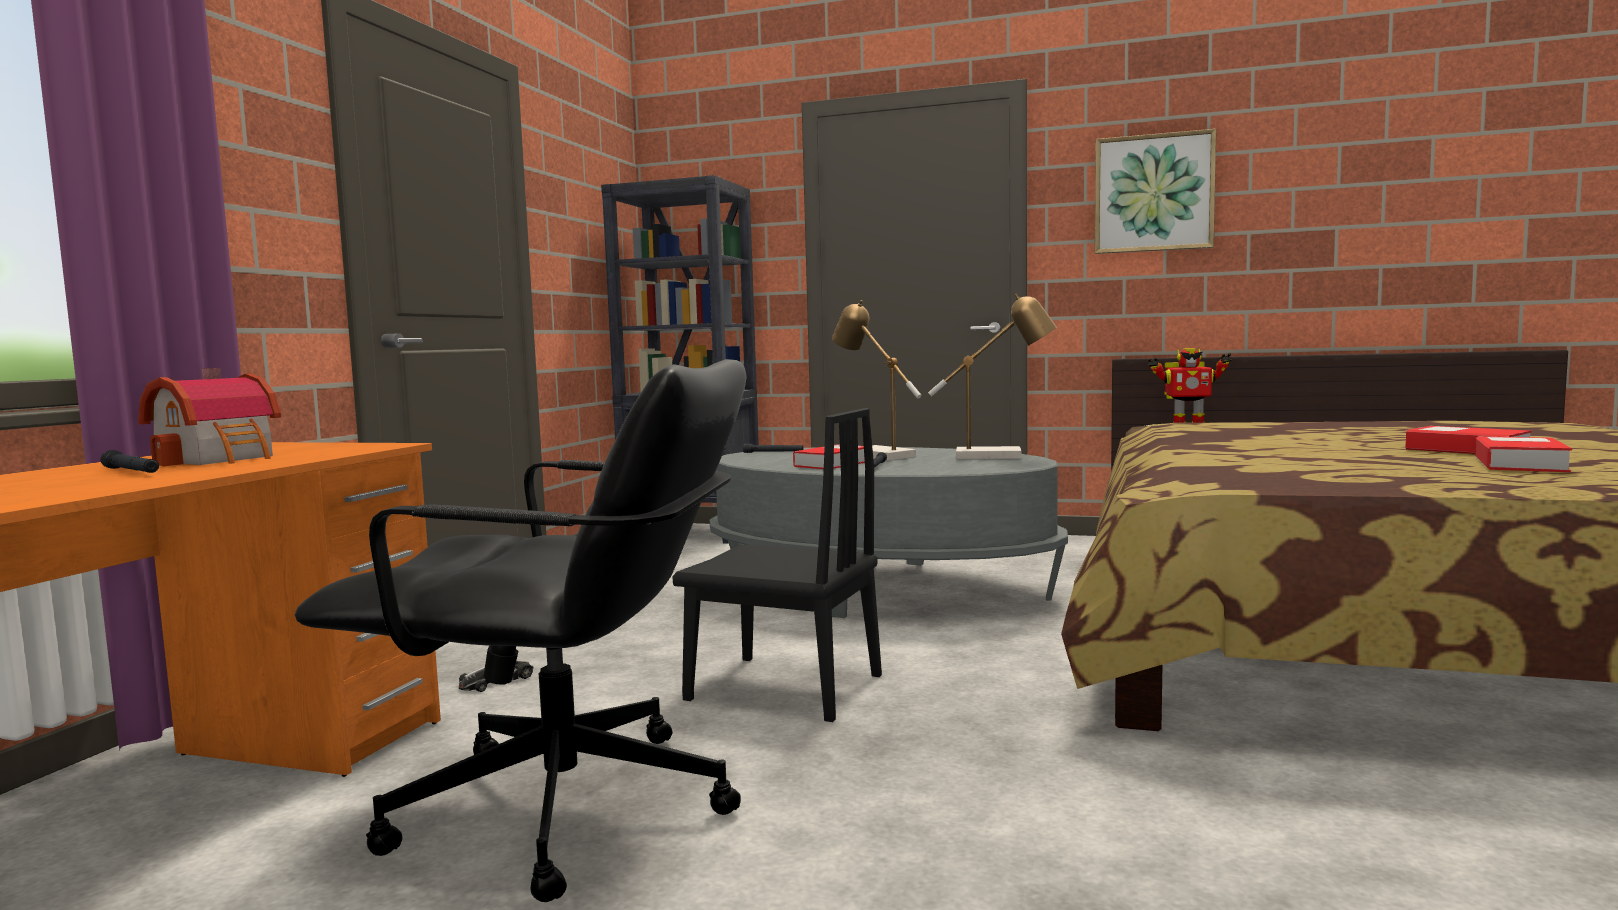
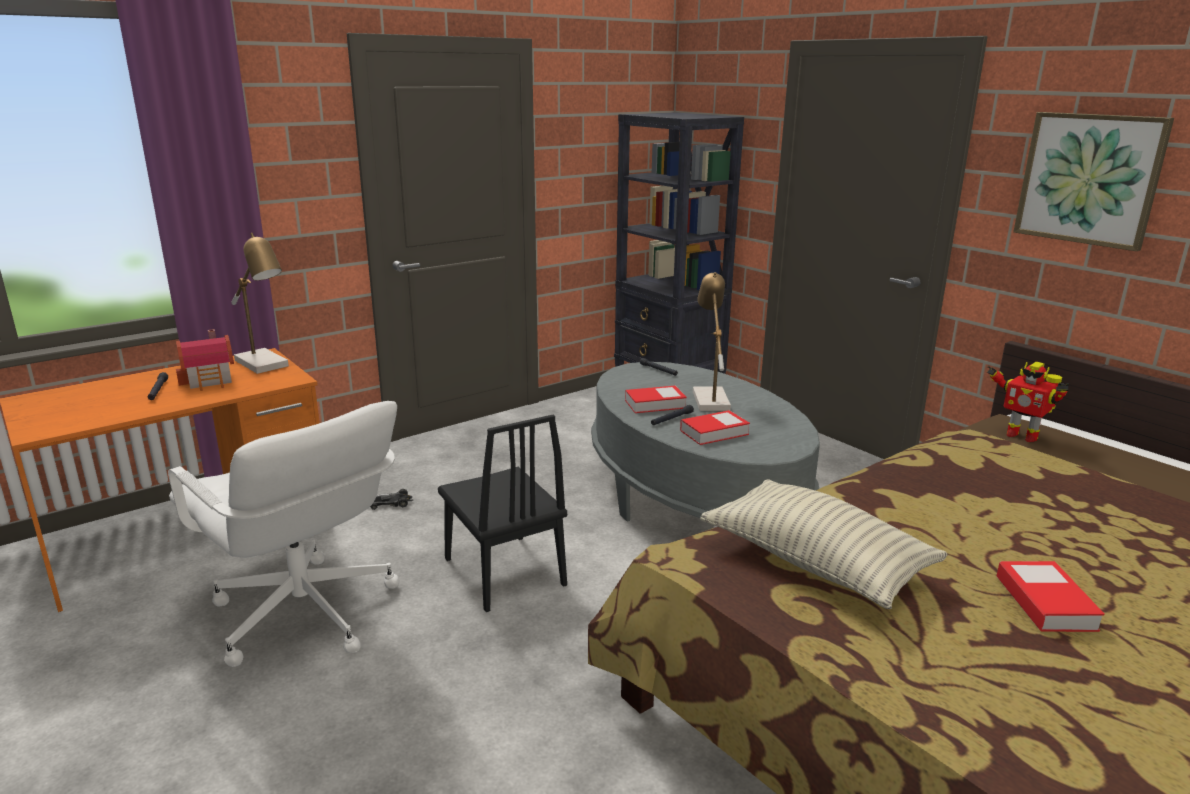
camera: 35 degrees right, 15 degrees up
black office chair [294,359,747,902] -> white office chair [168,401,399,667]
table lamp [928,293,1057,459] -> table lamp moved to [231,233,289,374]
book [1475,436,1572,472] -> book moved to [680,410,750,445]
none -> pillow [700,479,948,609]

